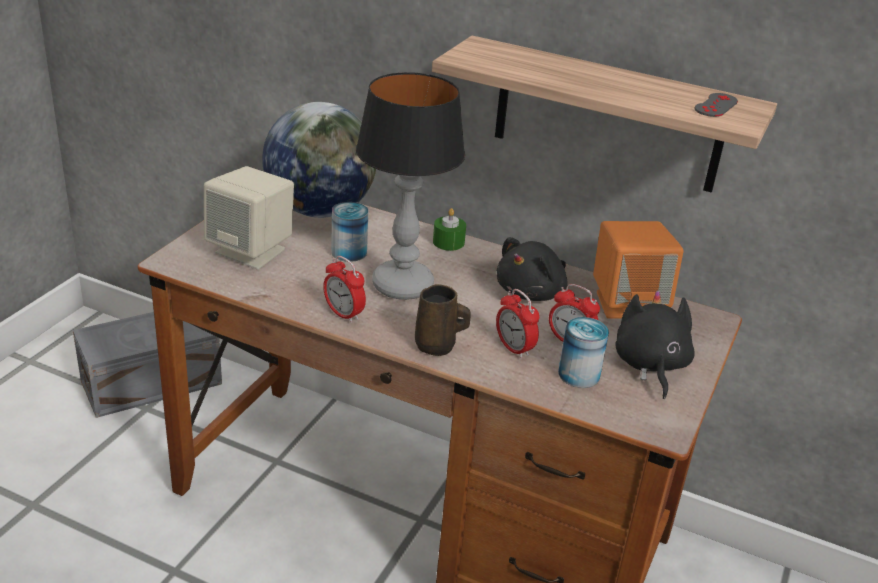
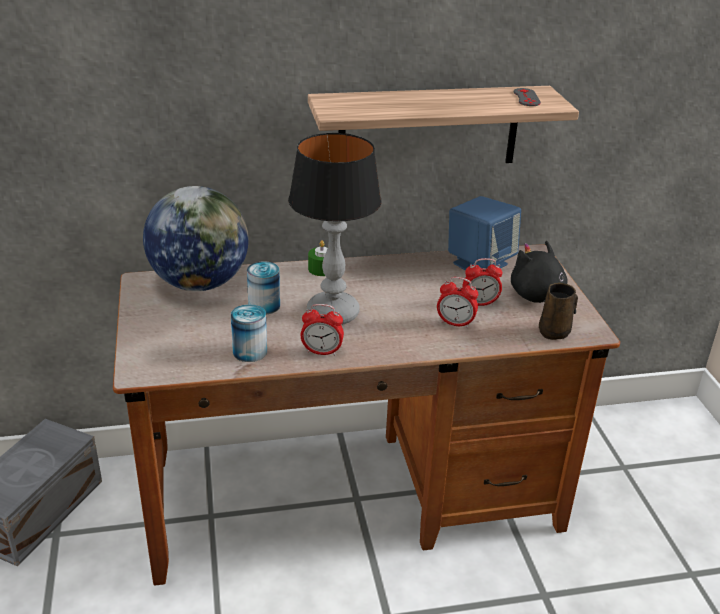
camera: 35 degrees left, 0 degrees up
beige speaker [204,166,294,269] -> none
brown mug [415,284,471,356] -> brown mug moved to [539,283,578,340]
black plush toy [496,237,568,301] -> none
can [558,317,609,388] -> can moved to [231,304,267,362]
orange speaker [593,221,684,319] -> blue speaker [448,196,521,270]

